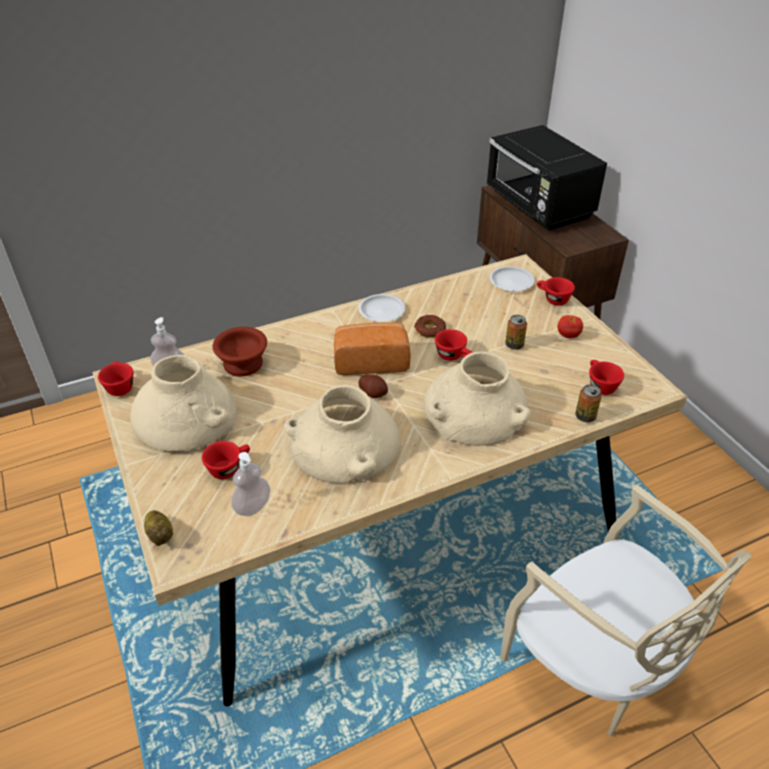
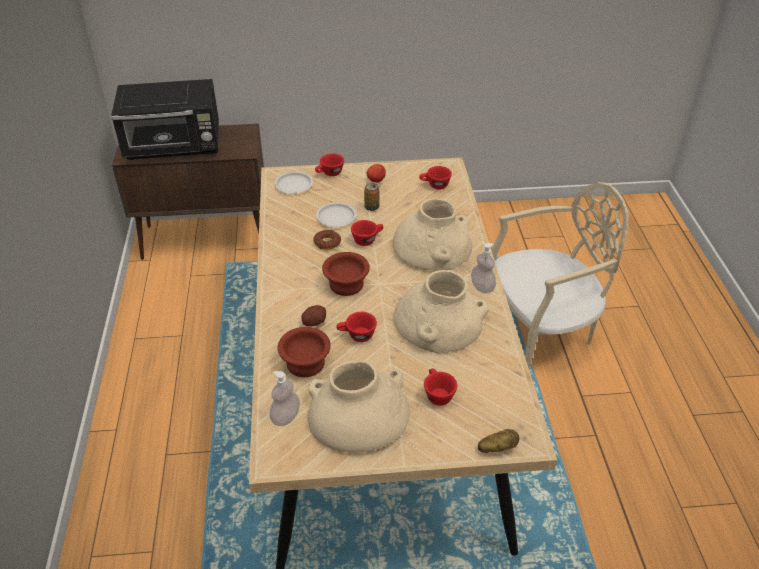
camera: 70 degrees left, 0 degrees up
red cup [98,361,133,396] -> red cup moved to [336,312,377,342]
soap dispenser [231,452,270,516] -> soap dispenser moved to [471,243,496,293]
bread [334,322,411,375] -> brown bowl [322,252,370,296]
potato [358,374,388,398] -> potato moved to [301,305,326,327]
white plate [359,294,405,322] -> white plate moved to [316,203,356,227]
can [575,384,602,422] -> none

